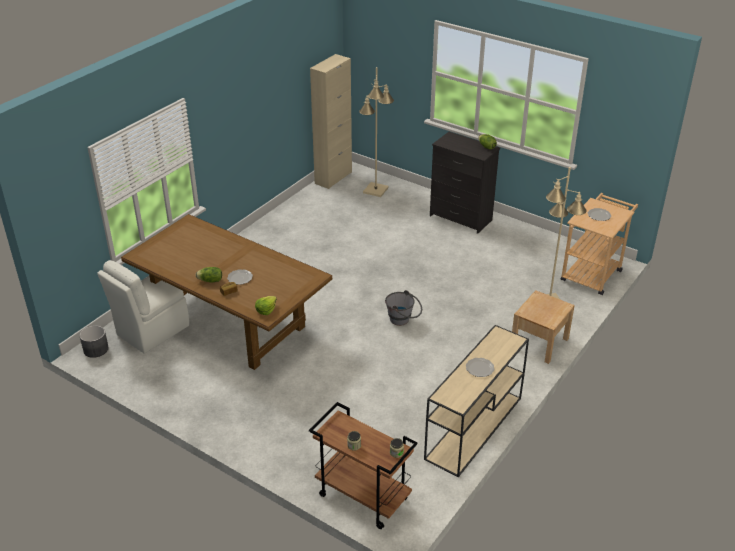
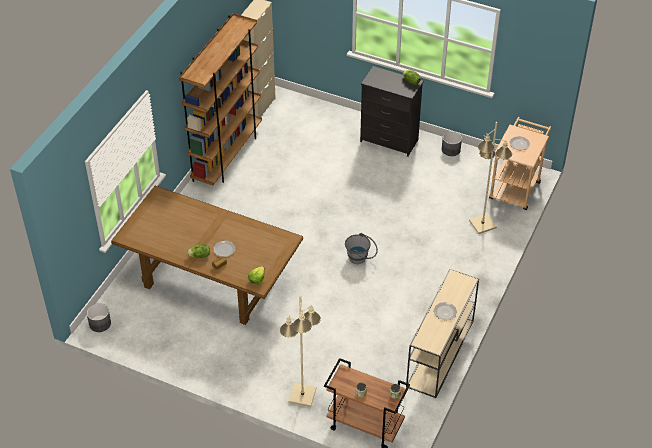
camera: 10 degrees left, 10 degrees up
white chair [97,260,189,353] -> none
beige floor lamp [359,67,394,197] -> beige floor lamp moved to [280,295,321,407]
beige nightstand [512,290,575,364] -> none
none -> brown bookcase [179,13,262,186]
none -> grey planter [442,131,462,156]

